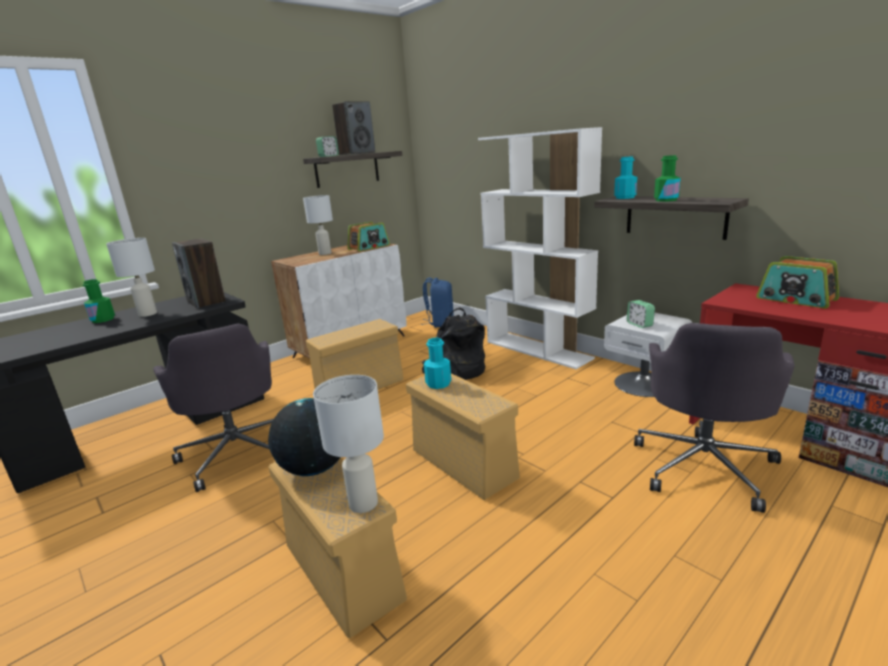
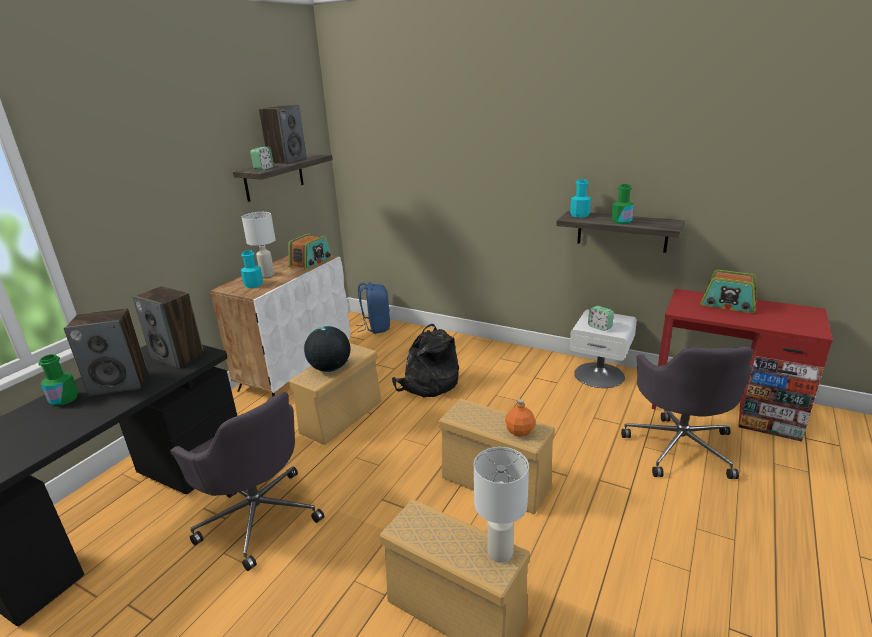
camera: 20 degrees left, 5 degrees up
white table lamp [106,238,157,317] -> speaker [64,308,147,396]
globe [268,398,341,476] -> globe moved to [304,326,351,372]
turquoise bottle [424,338,451,389] -> turquoise bottle moved to [241,251,263,288]
white bookcase [478,127,602,369] -> none
none -> orange bottle [505,399,535,437]

